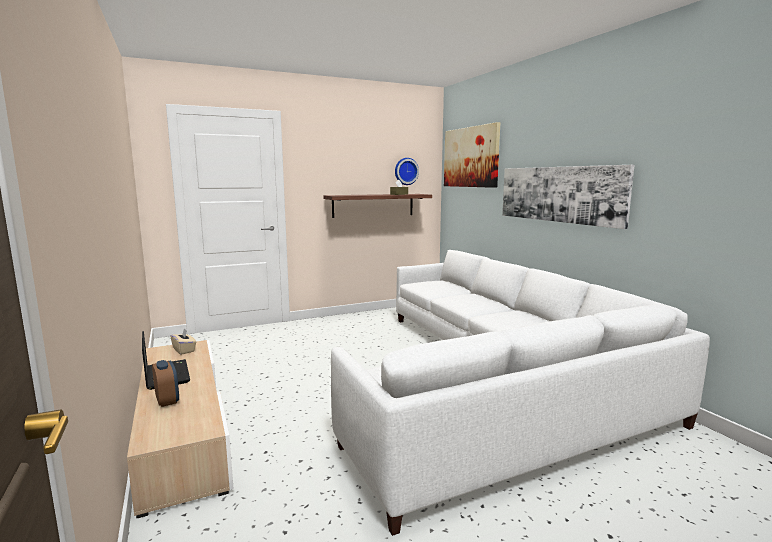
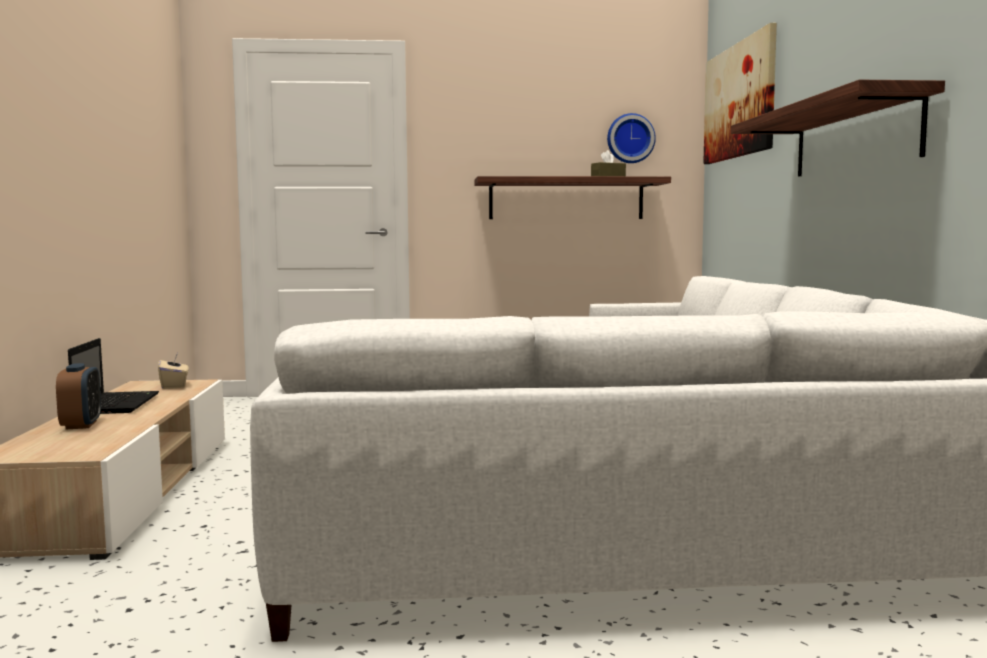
camera: 20 degrees right, 5 degrees down
picture [502,165,635,229] -> shelf [731,80,945,177]

